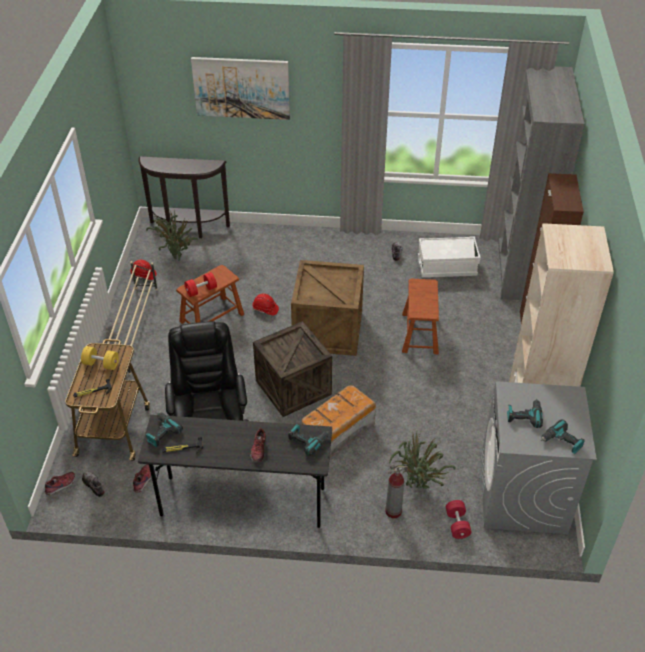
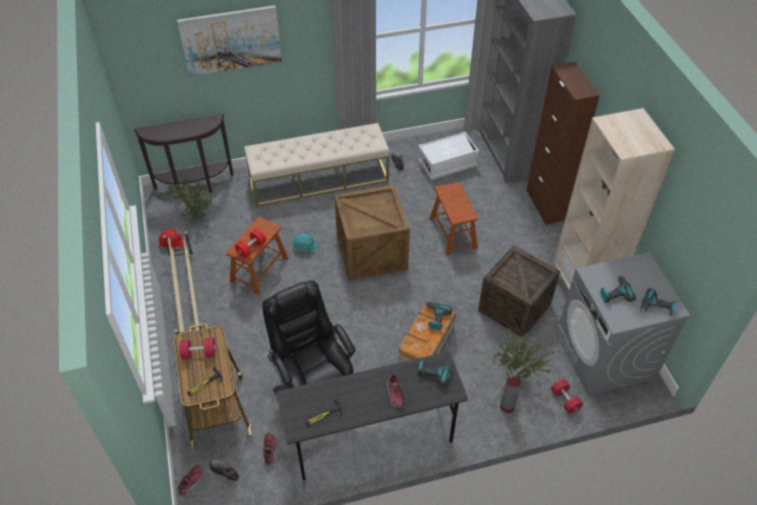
camera: 20 degrees left, 5 degrees up
yellow dumbbell [81,346,119,370] -> red dumbbell [179,338,216,359]
power drill [146,413,183,447] -> power drill moved to [424,302,453,331]
red hard hat [252,294,279,316] -> turquoise hard hat [293,233,318,252]
crate [253,321,332,417] -> crate moved to [478,245,560,337]
none -> beige bench [244,123,389,207]

